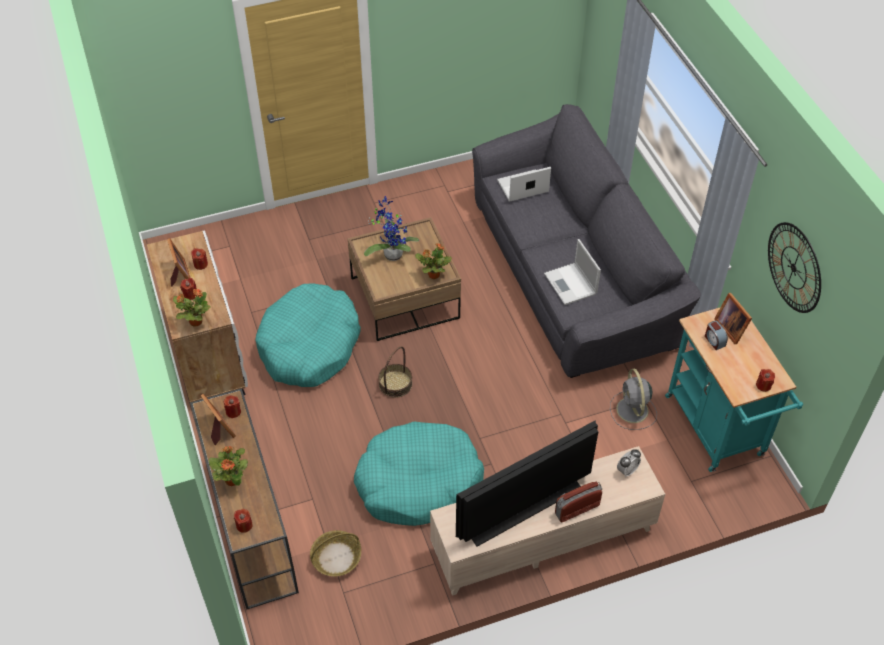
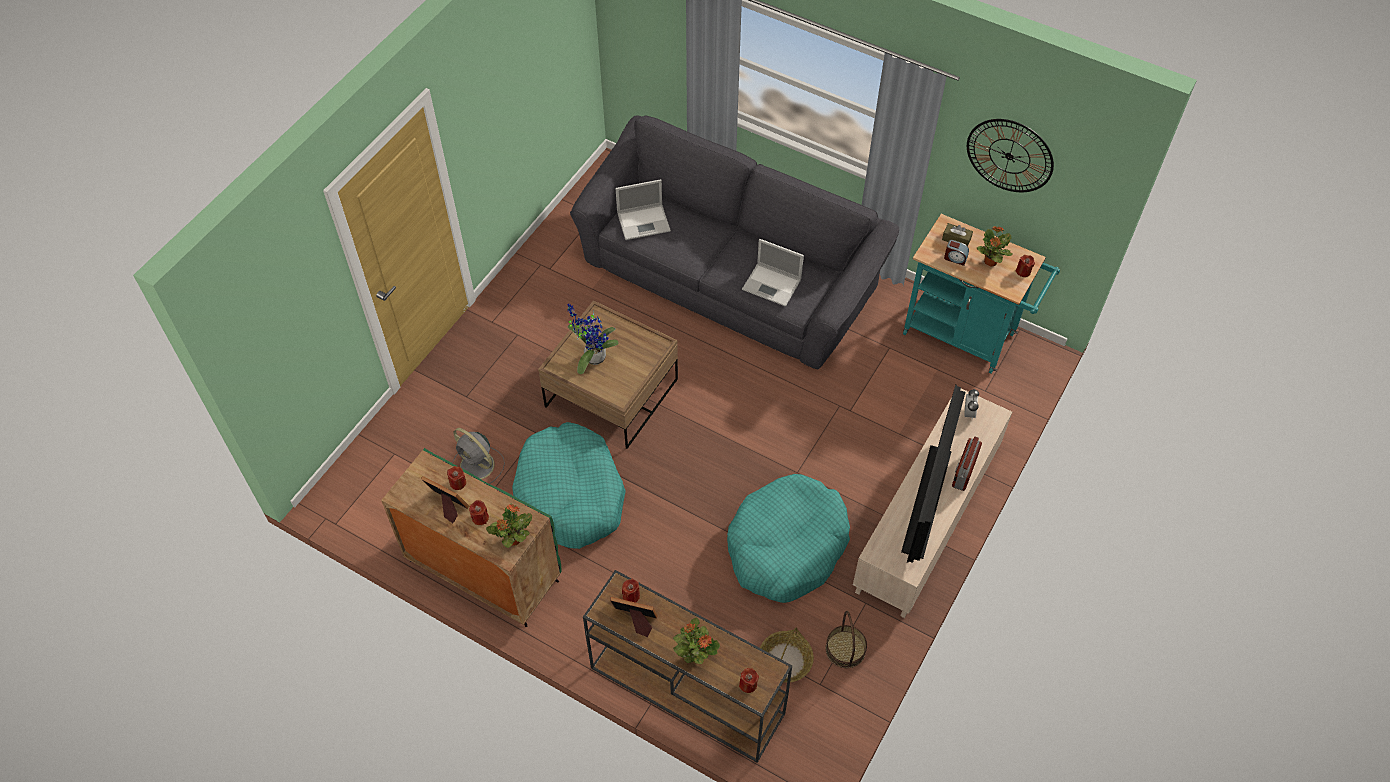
camera: 40 degrees left, 5 degrees up
white cabinet [147,230,248,402] -> green cabinet [381,448,562,627]
basket [378,346,412,398] -> basket moved to [825,611,867,668]
potted plant [415,243,452,279] -> potted plant moved to [976,226,1012,267]
laptop [497,167,551,202] -> laptop turned 135 degrees counterclockwise [616,179,671,240]
grey fan [610,369,657,430] -> grey fan moved to [452,428,505,484]
picture frame [714,293,752,344] -> brown tissue box [942,223,973,246]

